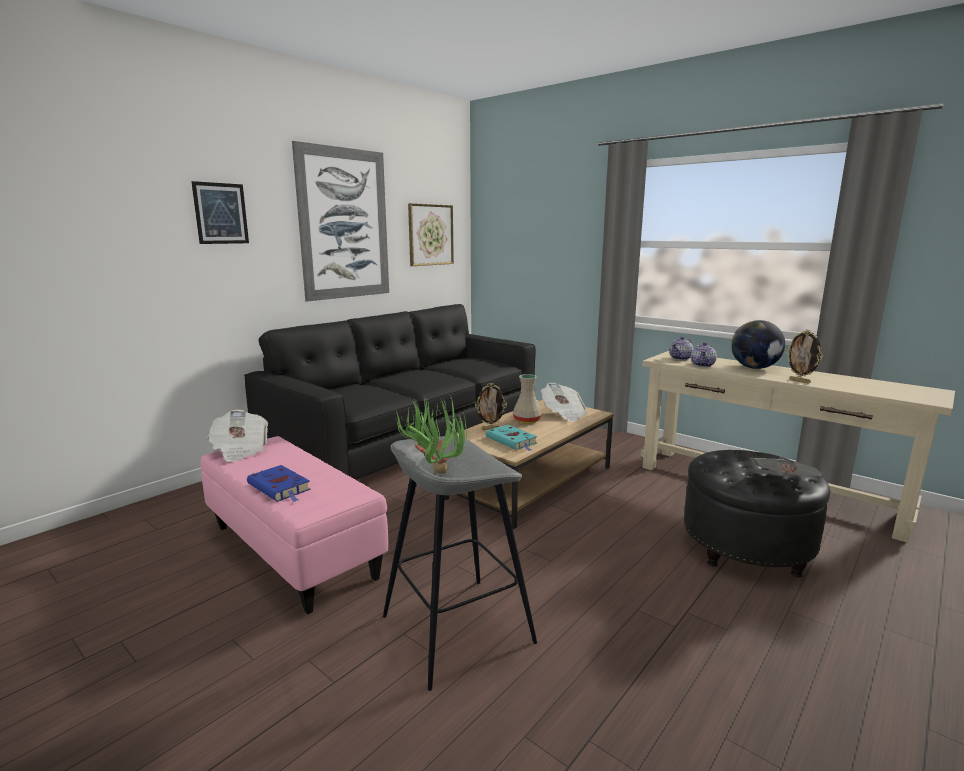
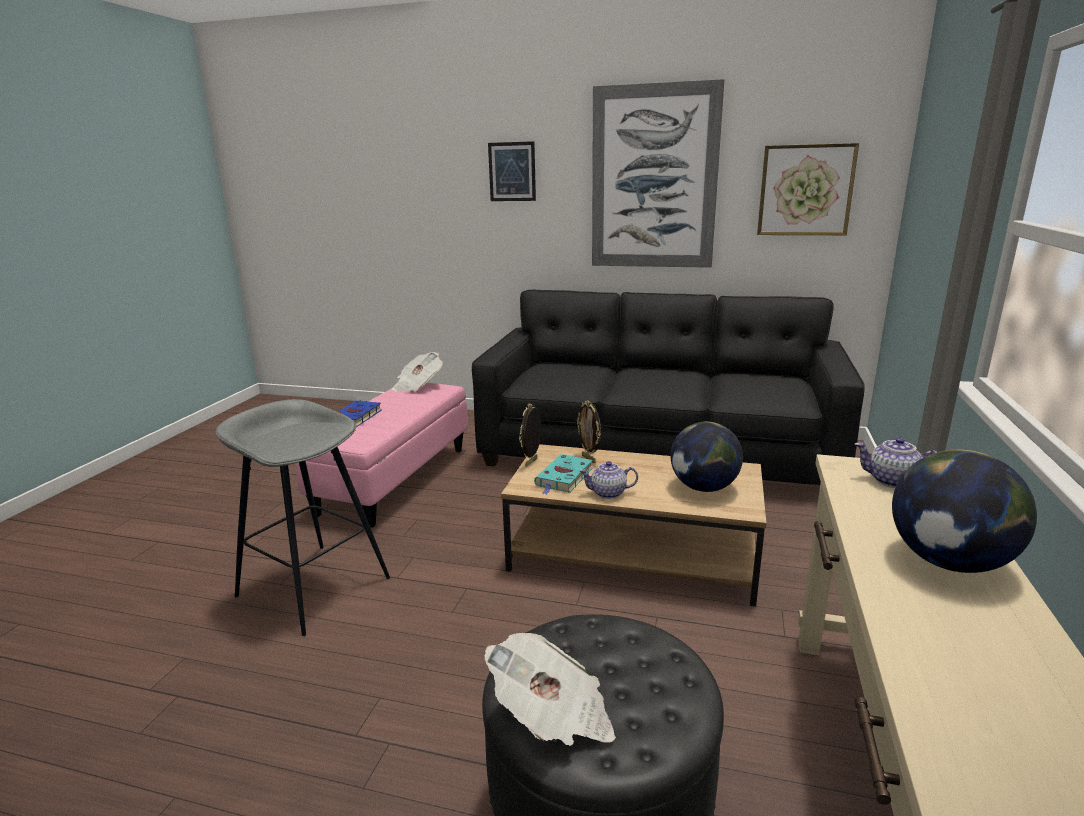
camera: 65 degrees right, 5 degrees up
potted plant [396,396,467,474] -> none
beige vase [513,374,541,424] -> none
newspaper [541,383,588,422] -> globe [671,422,743,492]
teapot [691,342,717,367] -> teapot moved to [579,461,638,499]
picture frame [786,330,823,384] -> picture frame moved to [519,403,541,467]

